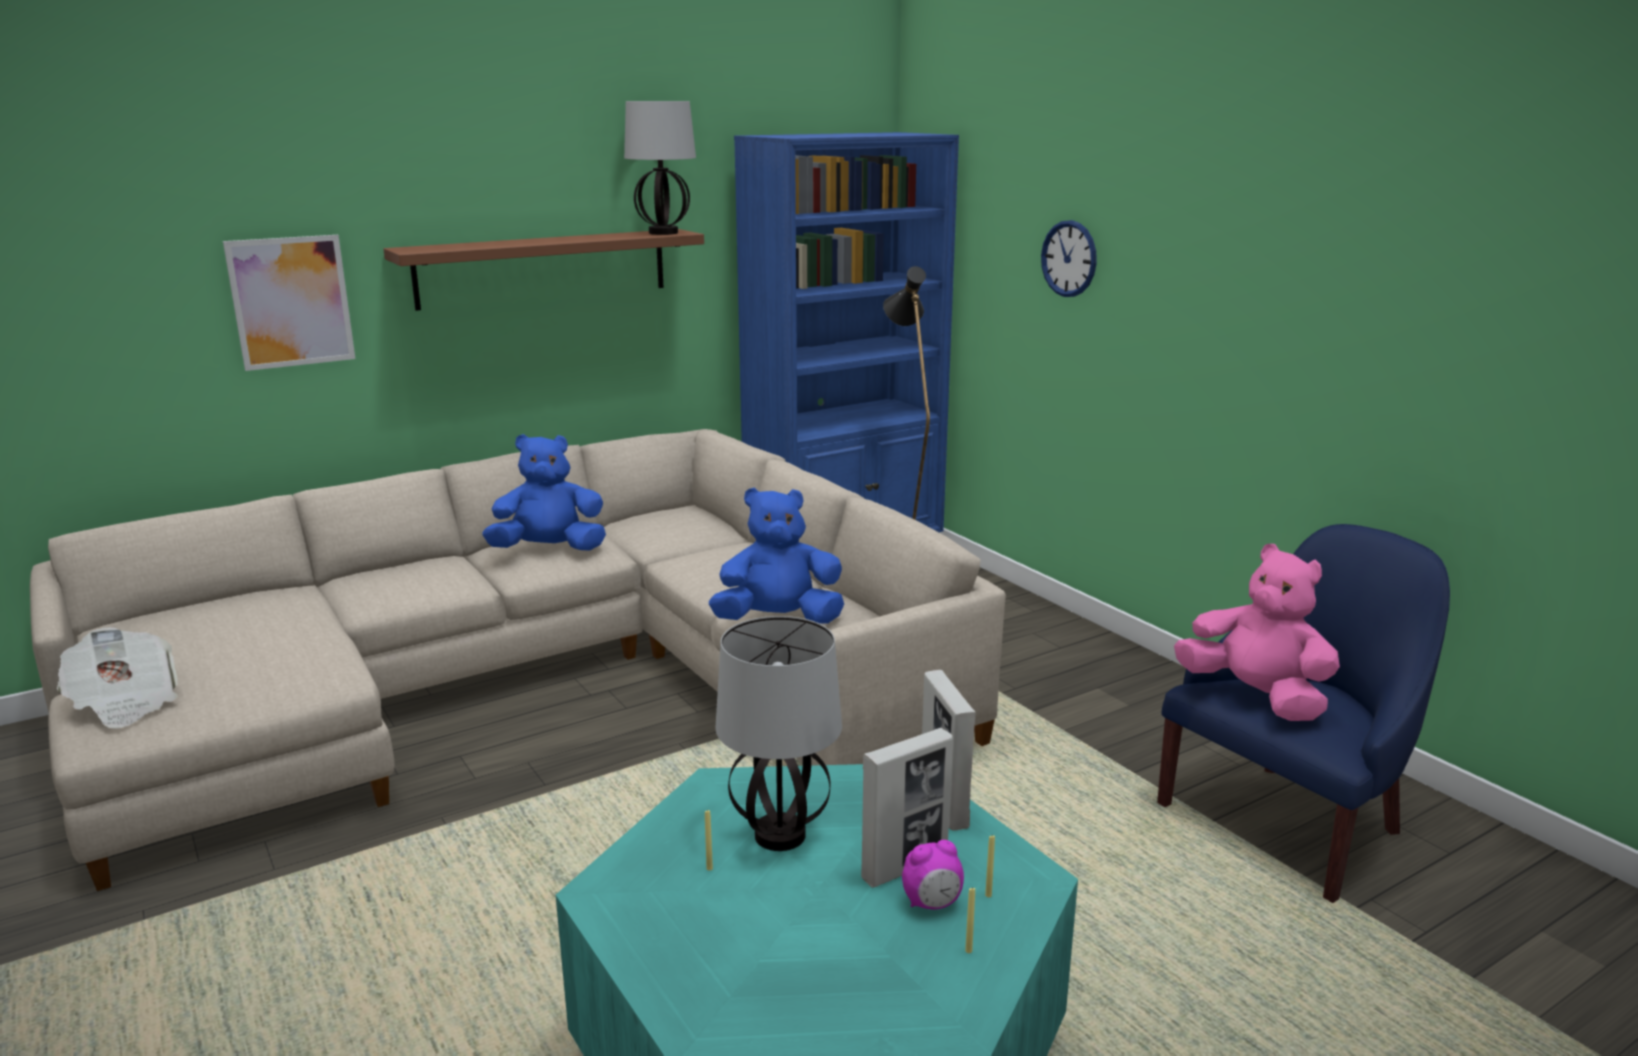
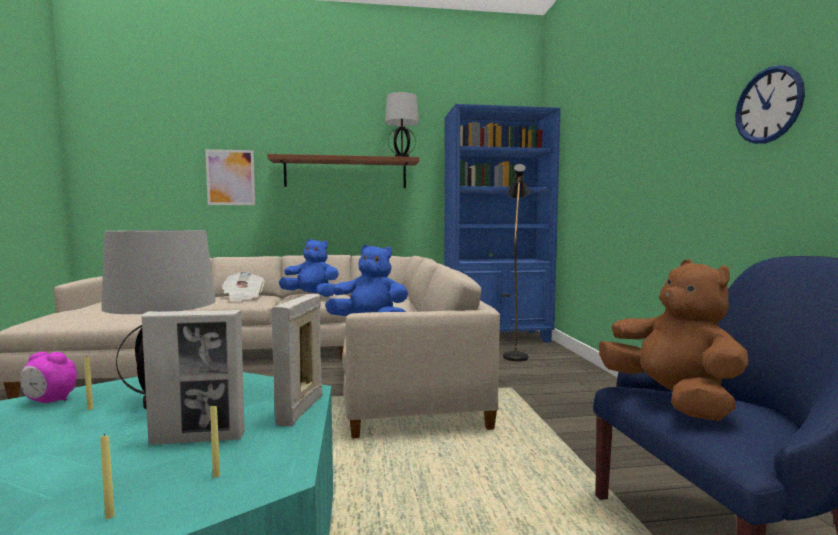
camera: 25 degrees right, 15 degrees down
newspaper [57,627,178,729] -> newspaper moved to [221,272,265,301]
alarm clock [902,840,964,909] -> alarm clock moved to [20,352,77,403]
wall clock [1041,220,1097,297] -> wall clock moved to [735,65,805,144]
pink plush toy [1174,544,1340,721] -> brown plush toy [599,259,749,421]

